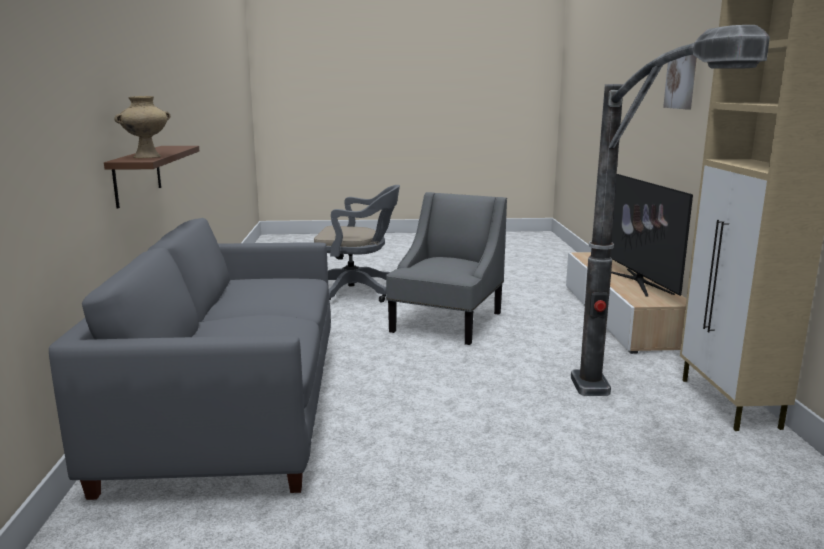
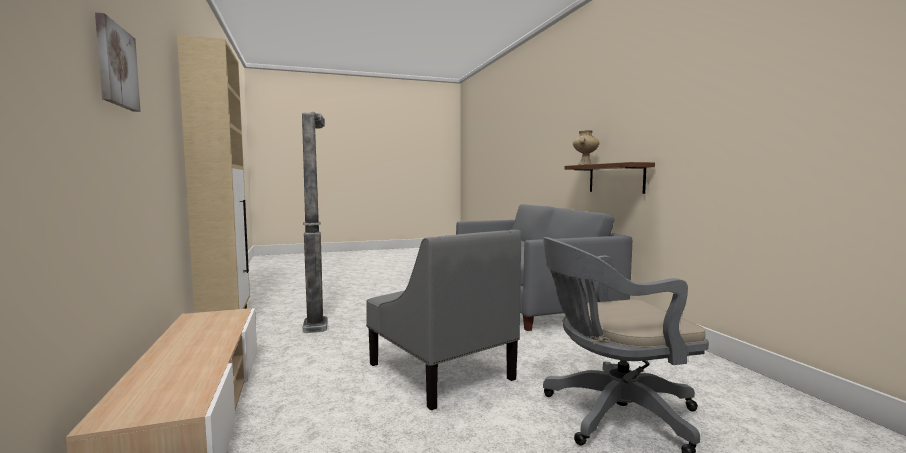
camera: 165 degrees right, 10 degrees down
grey armchair [386,192,507,345] -> grey armchair turned 45 degrees counterclockwise [366,230,521,410]
television [610,174,693,297] -> none

